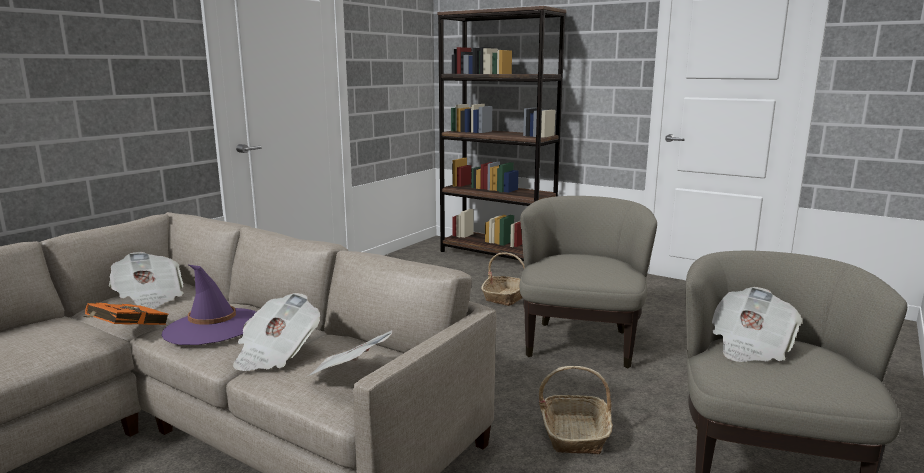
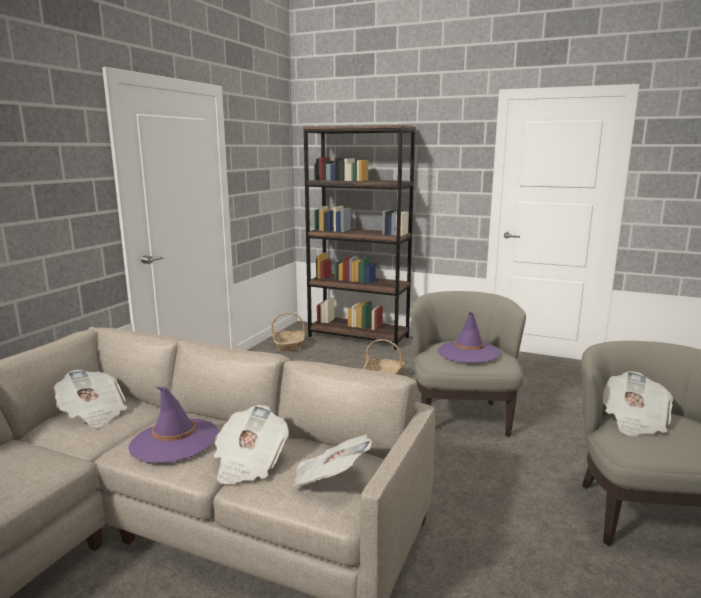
camera: 10 degrees left, 0 degrees up
orange book [85,303,168,325] -> none
basket [539,366,613,454] -> basket moved to [271,313,305,351]
none -> purple hat [437,312,500,363]

